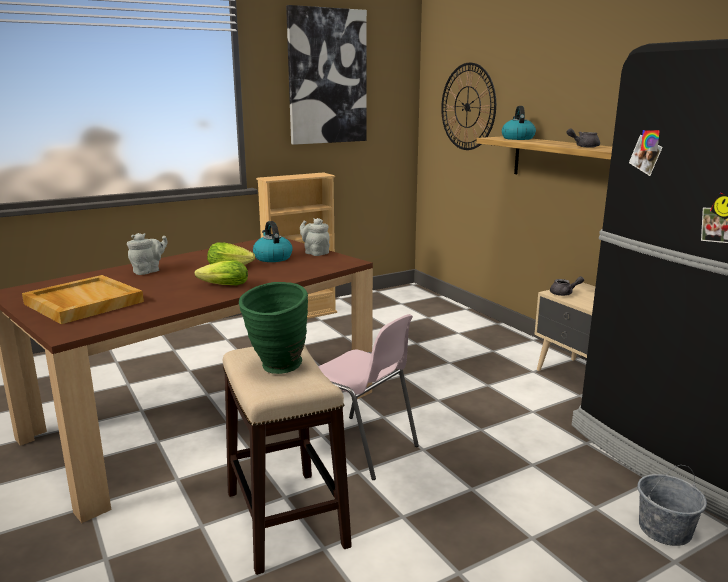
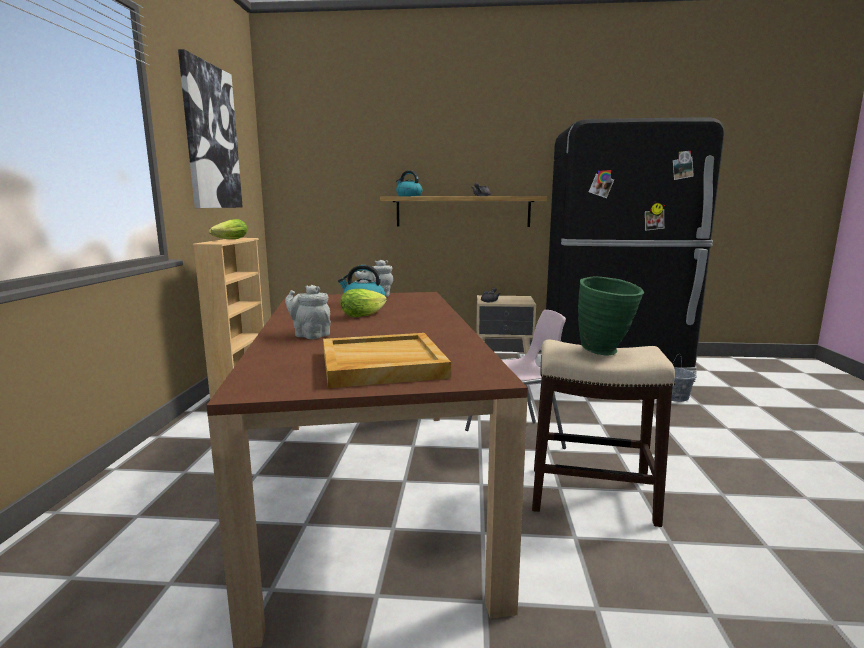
camera: 55 degrees left, 5 degrees down
grey teapot [127,233,168,275] -> grey teapot turned 45 degrees counterclockwise [285,285,331,339]
lettuce [195,260,248,285] -> lettuce moved to [209,219,247,239]
wall clock [441,63,496,150] -> none

